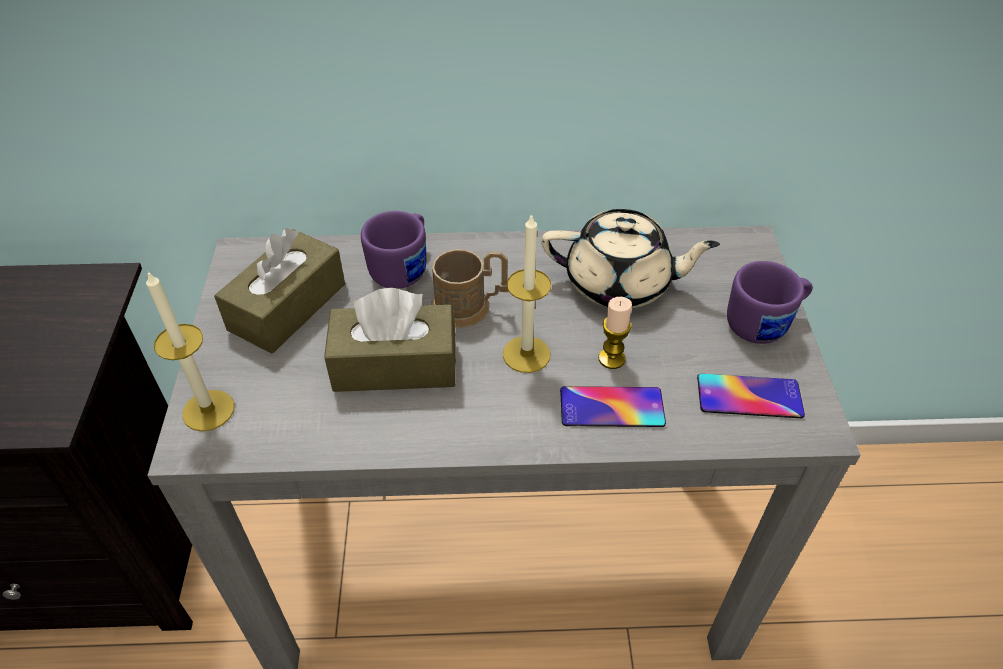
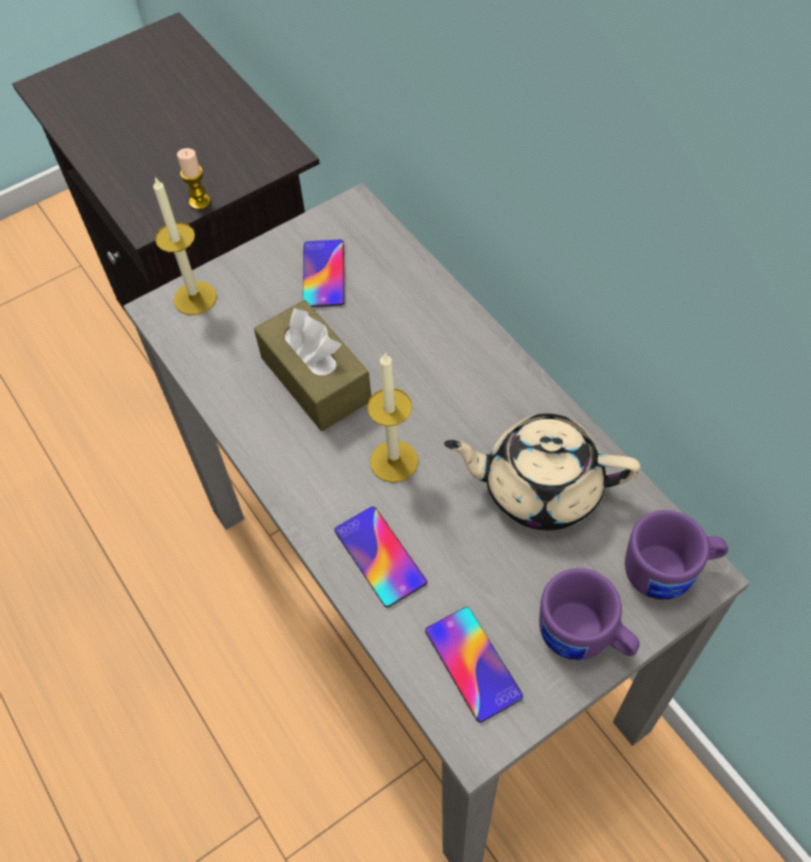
camera: 60 degrees right, 10 degrees up
brown tissue box [214,228,345,353] -> phone [303,240,345,307]
purple mug [361,211,426,289] -> purple mug moved to [625,510,728,600]
brown mug [431,249,509,328] -> none
beige teapot [542,209,720,308] -> beige teapot turned 120 degrees clockwise [444,413,640,530]
candle [599,297,632,369] -> candle moved to [177,148,211,210]

